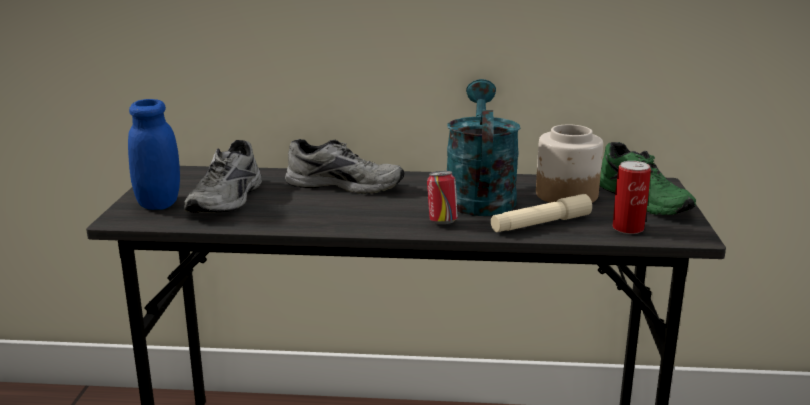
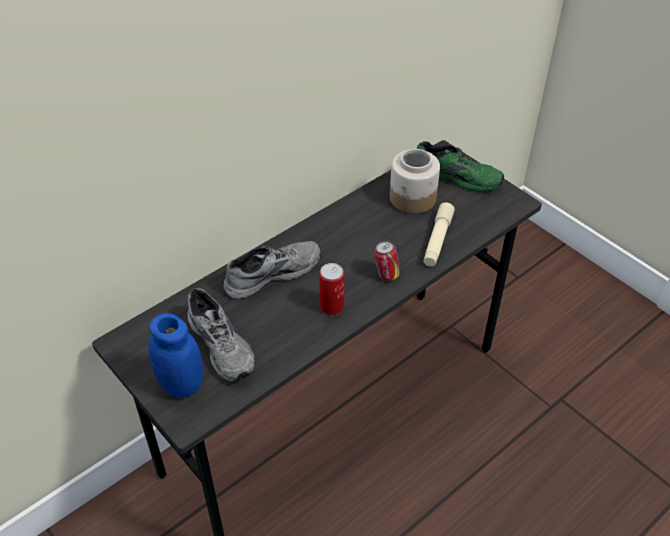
camera: 45 degrees left, 25 degrees up
turquoise watering can [447,79,521,216] -> none
can [612,161,651,234] -> can moved to [319,263,344,315]

